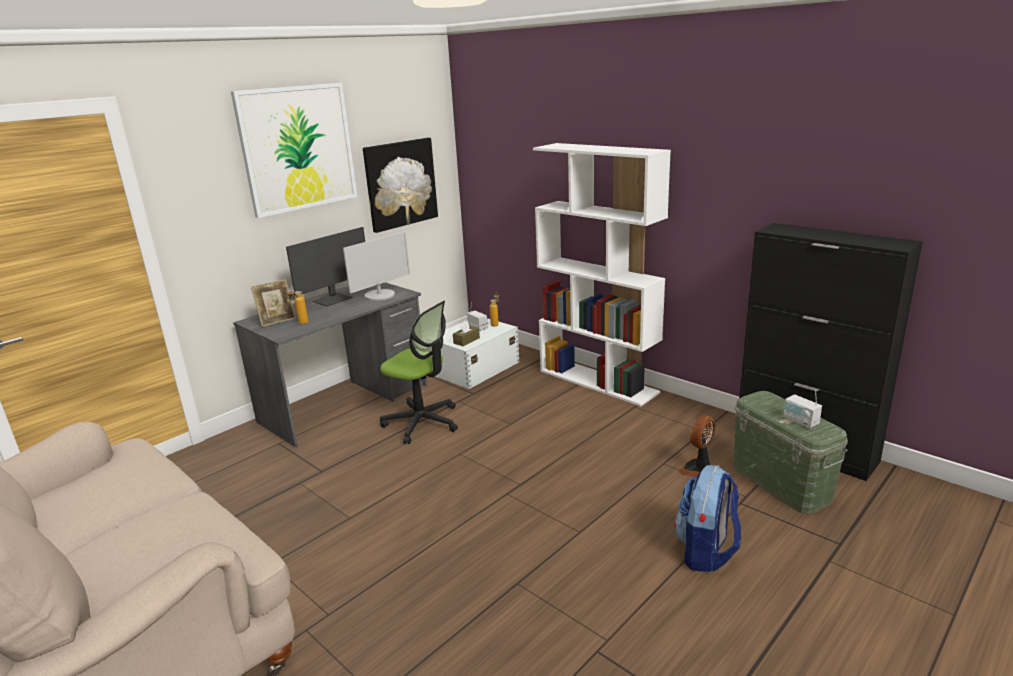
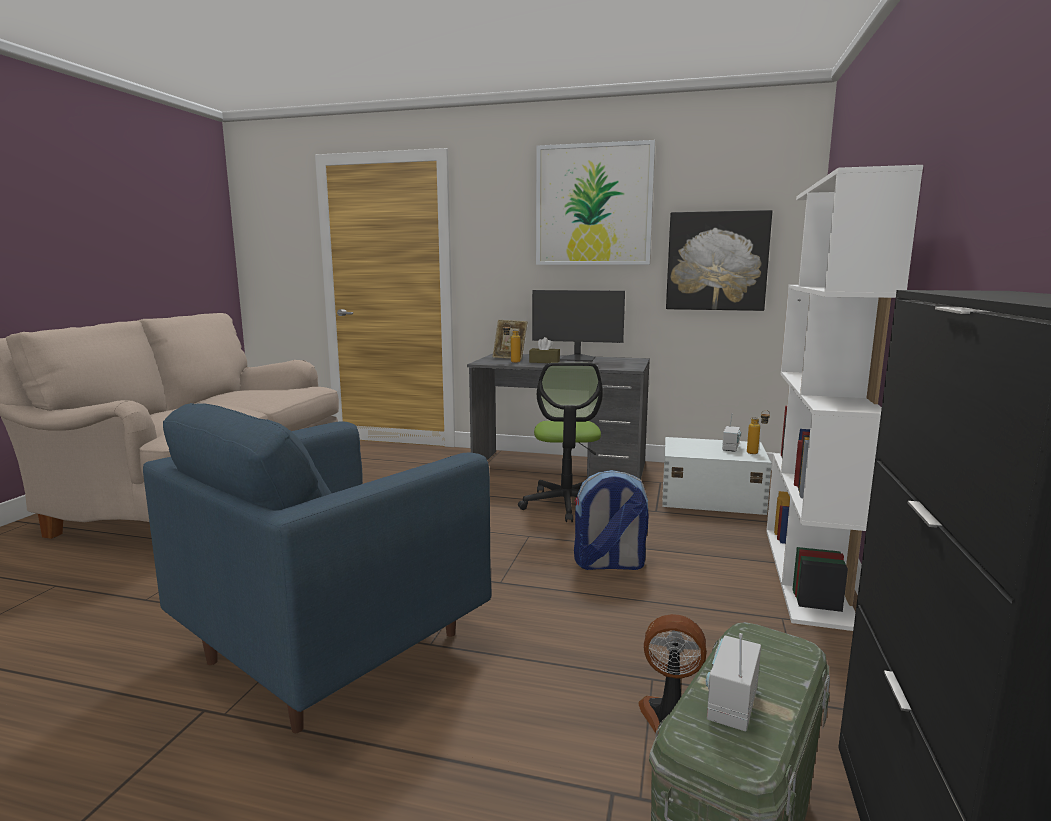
camera: 60 degrees right, 10 degrees down
monitor [343,231,410,301] -> none
brown tissue box [453,321,480,346] -> brown tissue box moved to [529,337,560,363]
backpack [674,465,741,572] -> backpack moved to [574,470,649,570]
none -> blue armchair [143,403,492,733]

